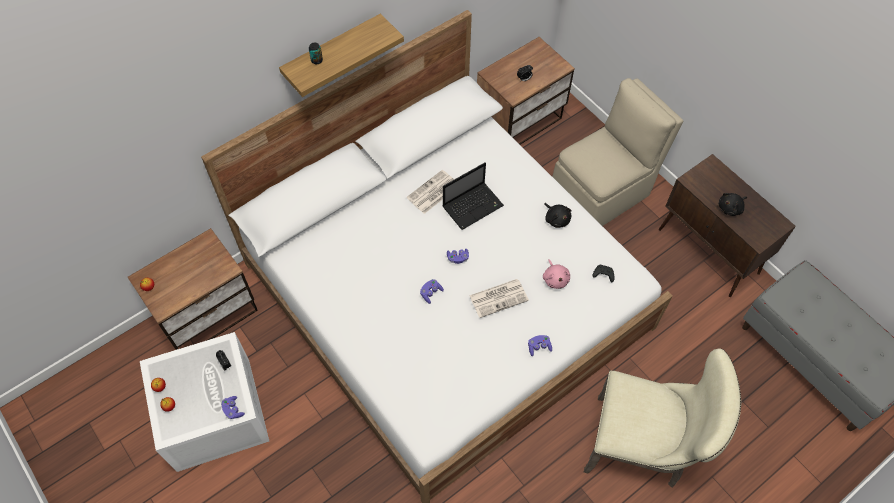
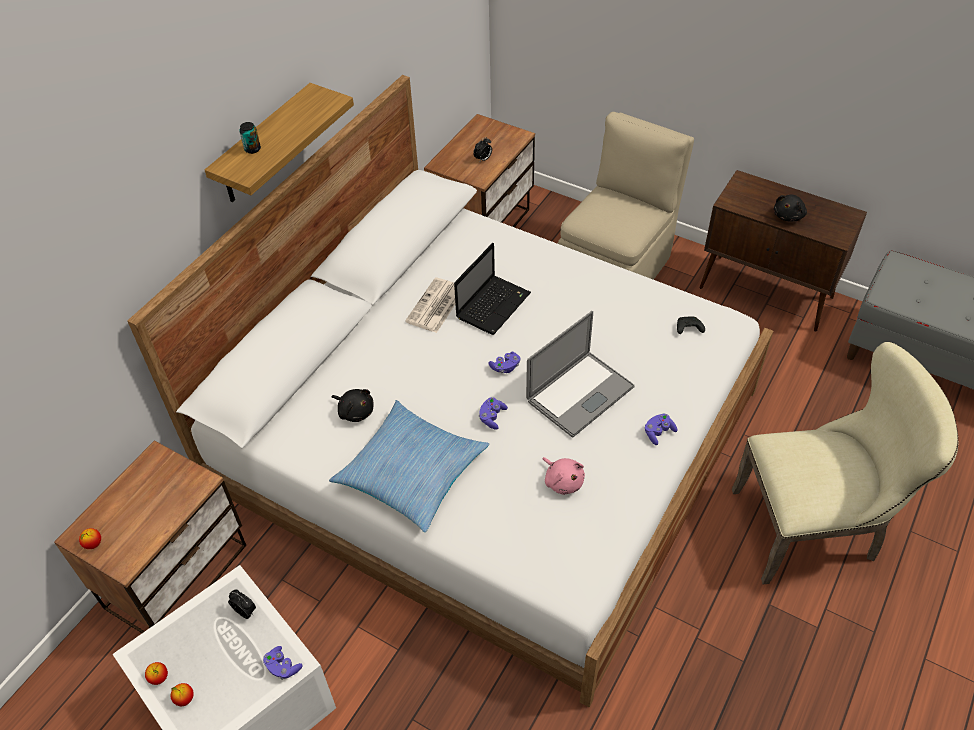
camera: 20 degrees left, 10 degrees down
newspaper [469,279,529,318] -> laptop [526,311,635,437]
pink plush toy [543,259,570,289] -> pink plush toy moved to [542,457,585,495]
black plush toy [544,203,572,228] -> black plush toy moved to [331,389,374,422]
none -> pillow [329,400,489,532]

